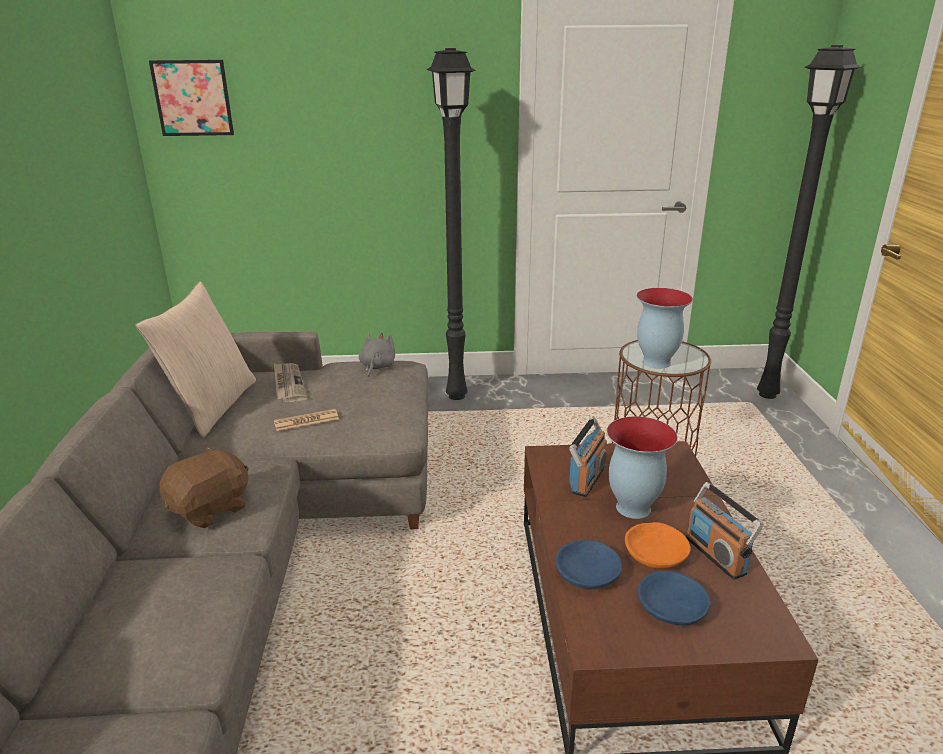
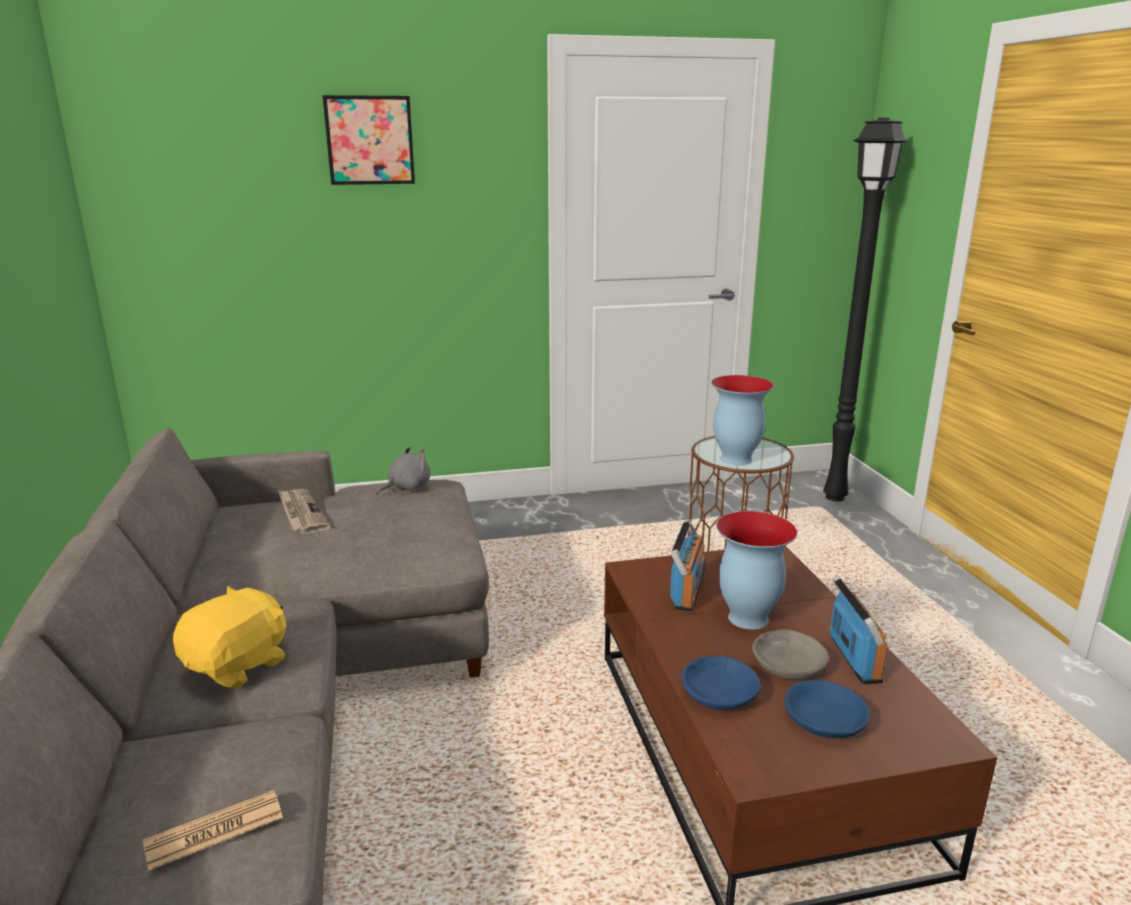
camera: 10 degrees left, 5 degrees down
beige pillow [136,282,256,438] -> none
picture [149,60,234,136] -> picture moved to [323,95,415,185]
brown plush toy [160,446,249,528] -> yellow plush toy [173,586,286,688]
newspaper [274,409,339,431] -> newspaper moved to [143,790,283,871]
grey plush toy [359,333,395,377] -> grey plush toy turned 45 degrees clockwise [376,446,430,495]
black floor lamp [427,48,476,400] -> none
orange bowl [625,522,691,568] -> grey bowl [752,629,829,680]
radio [686,482,764,580] -> radio turned 150 degrees counterclockwise [830,576,888,684]

